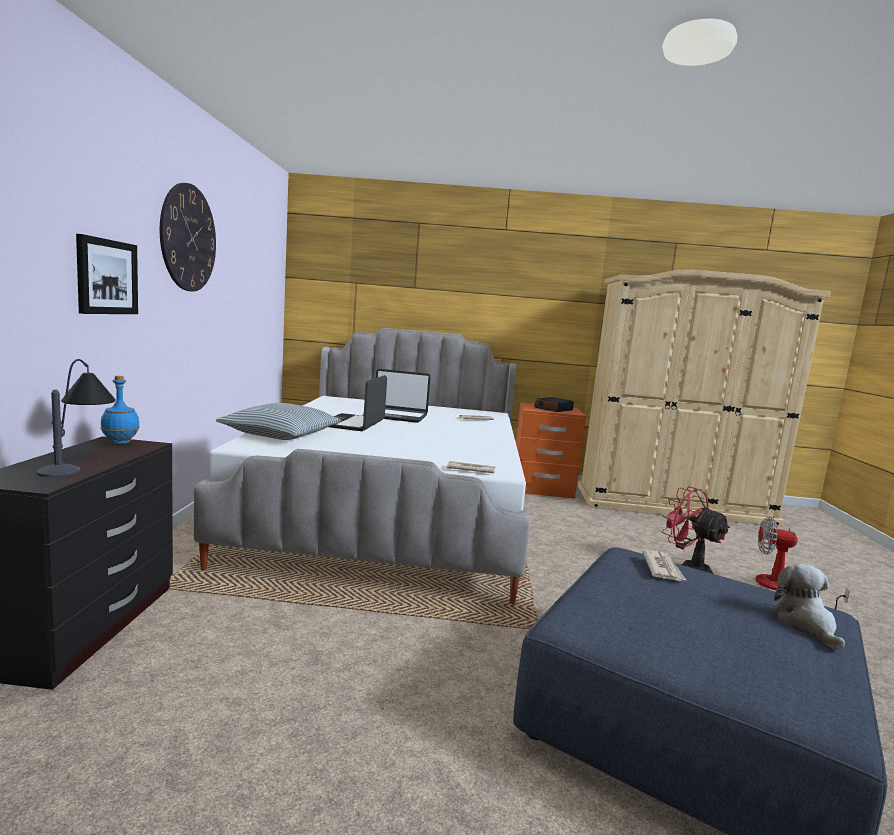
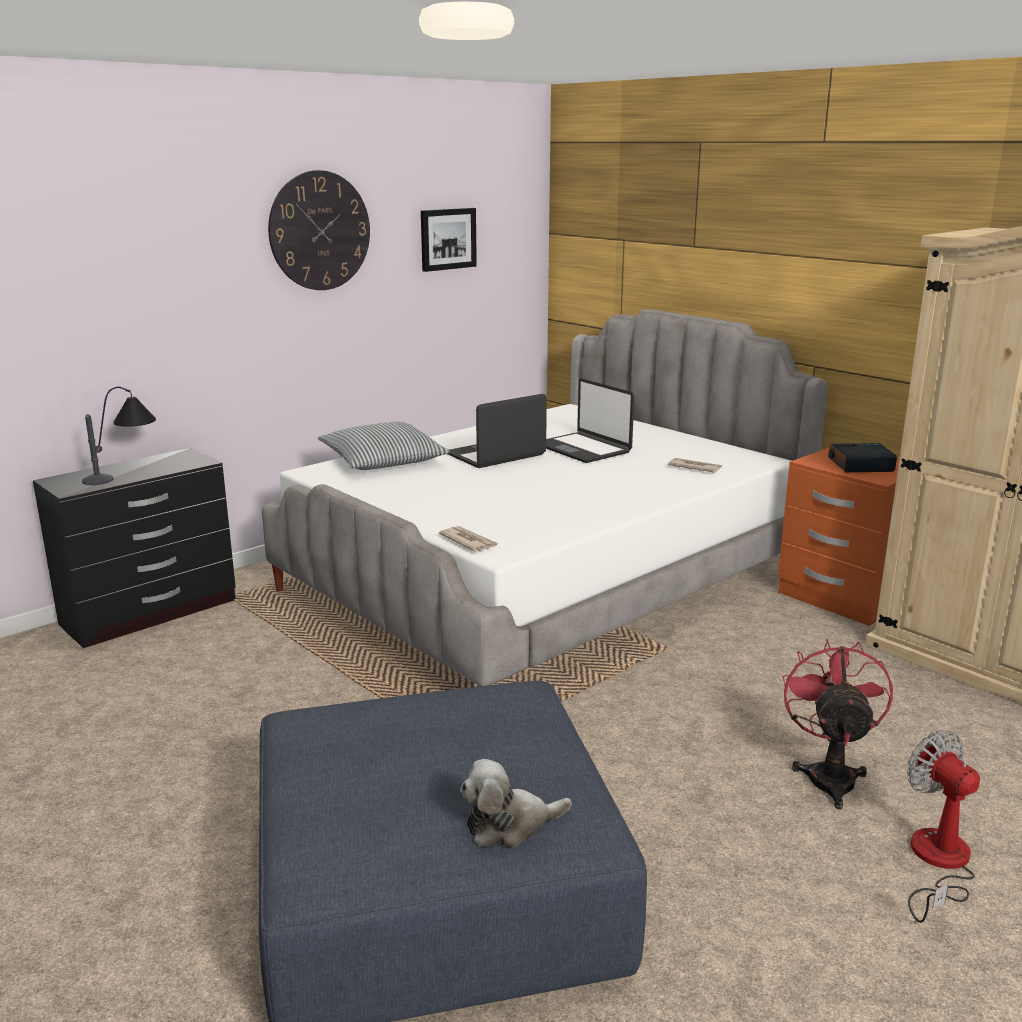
camera: 45 degrees right, 10 degrees up
picture [76,234,138,314] -> picture moved to [421,208,477,272]
blue bottle [100,376,140,444] -> none
newspaper [642,550,687,581] -> none
plush toy [773,564,845,650] -> plush toy turned 150 degrees counterclockwise [460,759,572,847]

